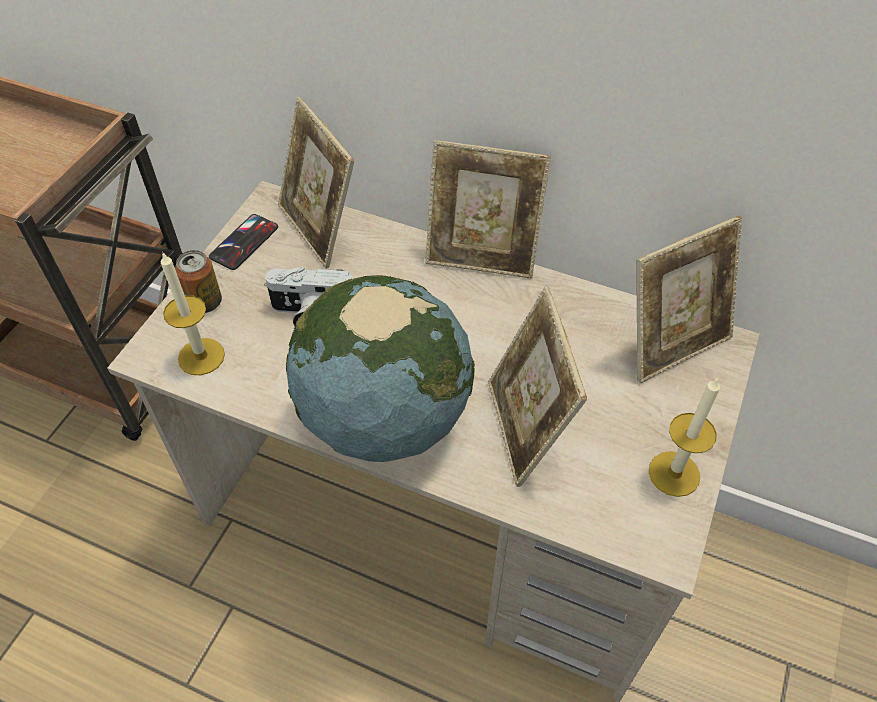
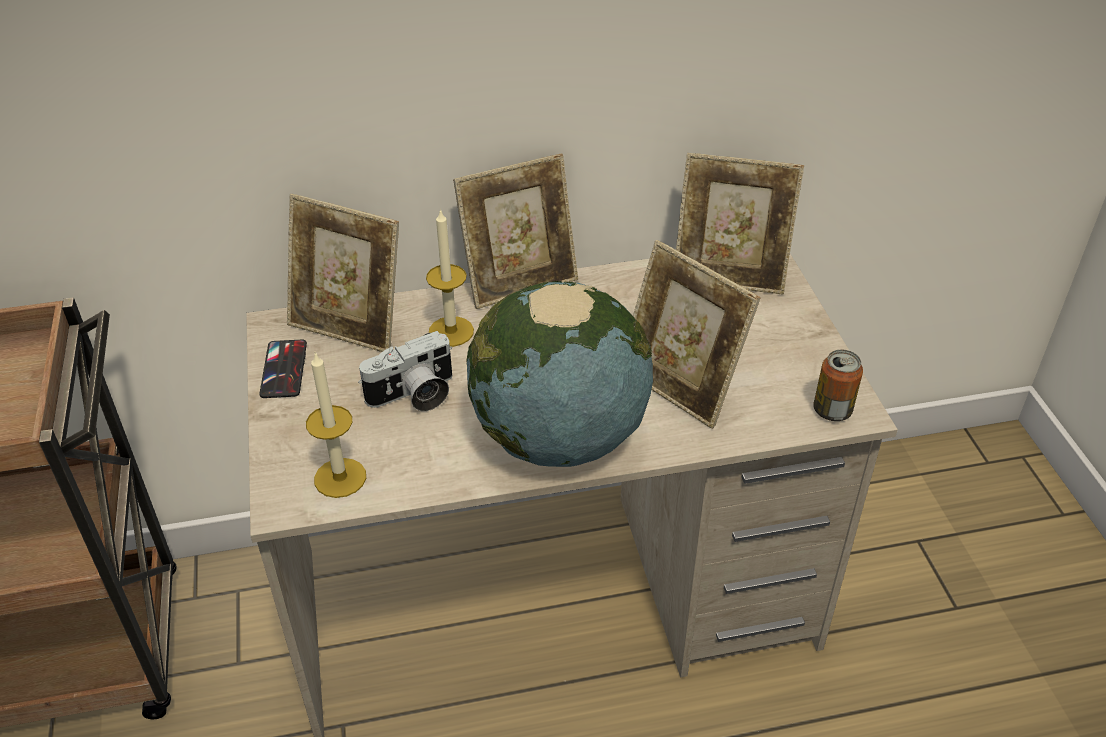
camera: 35 degrees left, 10 degrees down
can [175,250,222,313] -> can moved to [813,349,863,421]
picture frame [637,216,742,383] -> picture frame turned 75 degrees clockwise [676,153,804,294]
candle [649,378,720,497] -> candle moved to [426,208,474,347]

